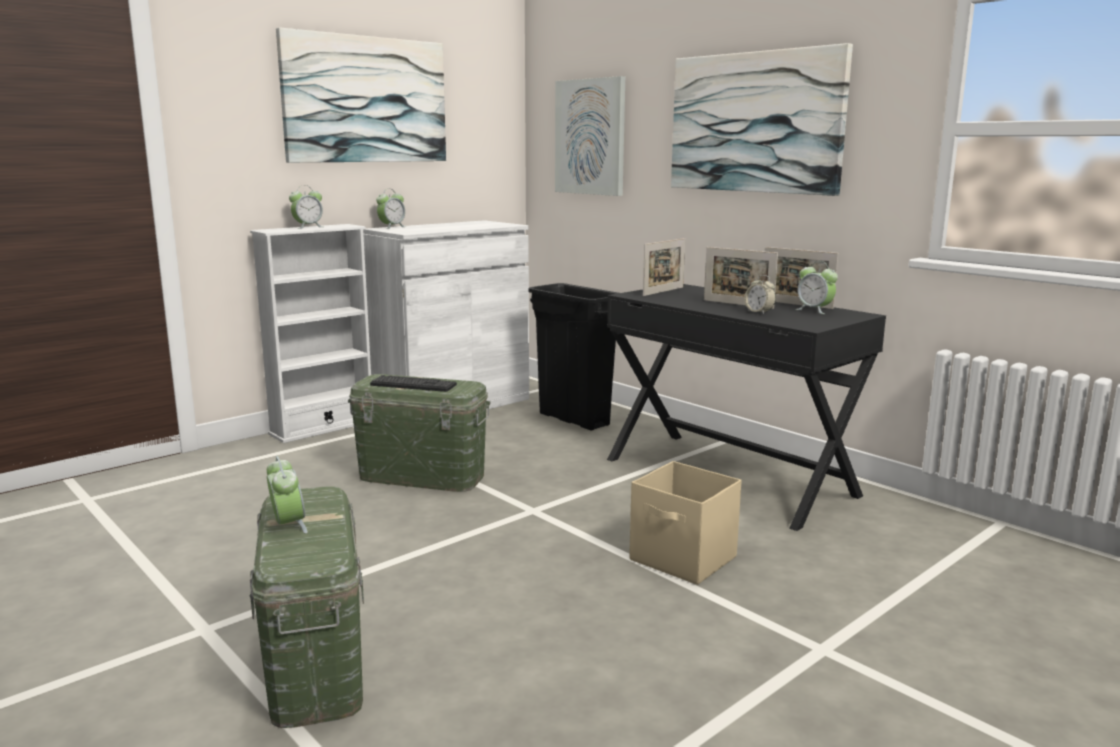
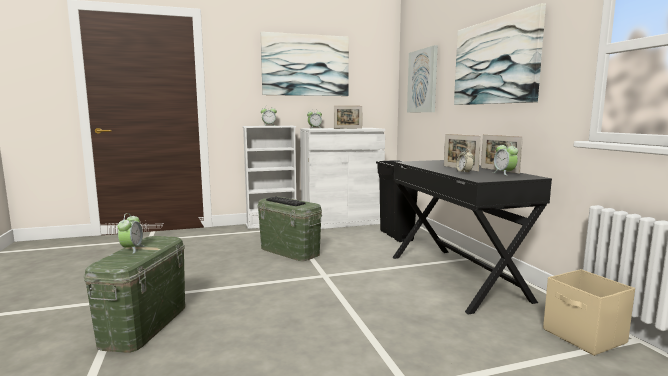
camera: 25 degrees right, 5 degrees down
beige storage box [629,461,742,585] -> beige storage box moved to [543,269,635,356]
picture frame [643,238,685,296] -> picture frame moved to [334,105,362,129]

